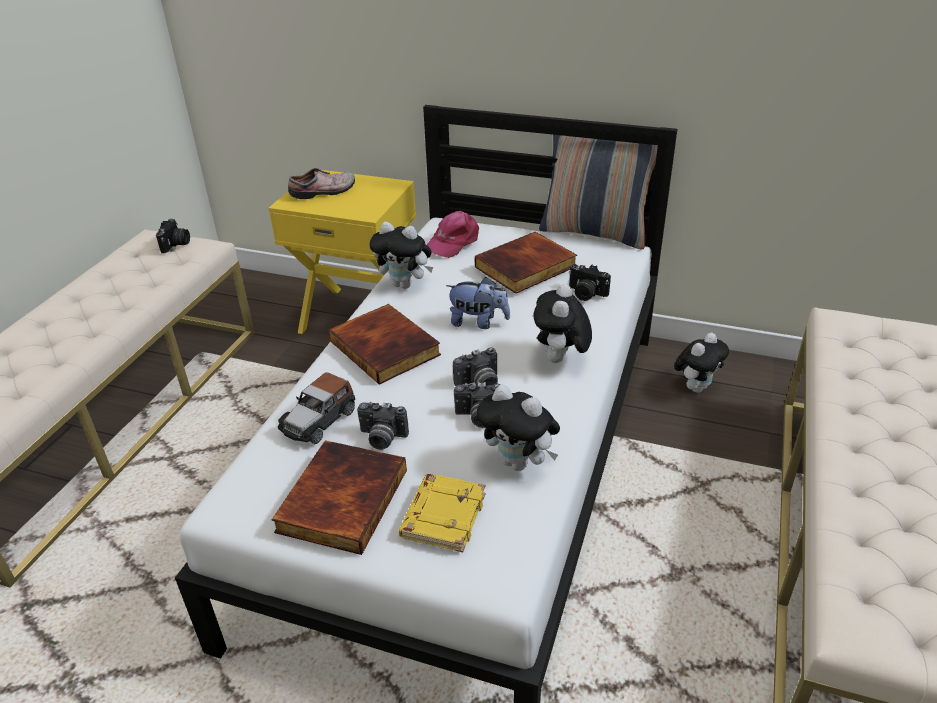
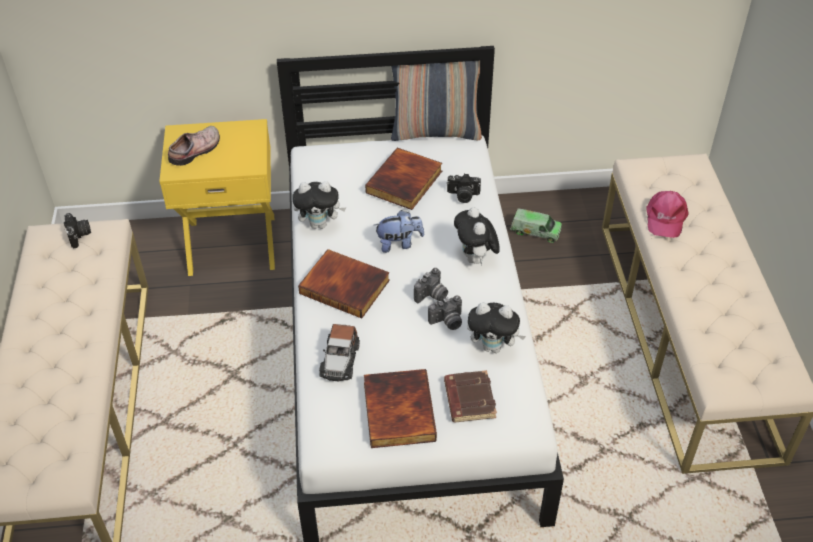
camera: 25 degrees left, 10 degrees up
camera [357,402,409,450] -> none
yellow book [399,474,486,552] -> brown book [444,370,497,422]
pink cap [427,211,479,258] -> pink cap moved to [646,191,689,238]
plush toy [674,333,729,393] -> toy truck [510,208,562,243]

